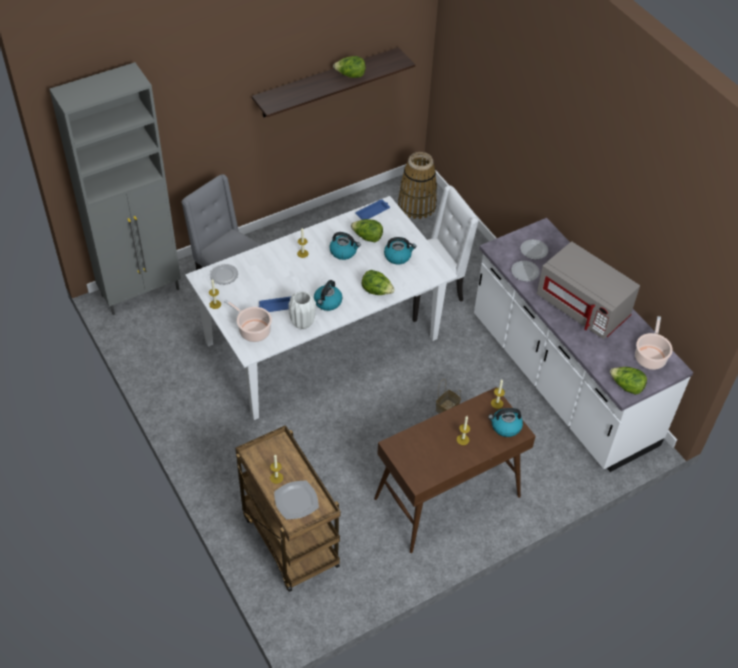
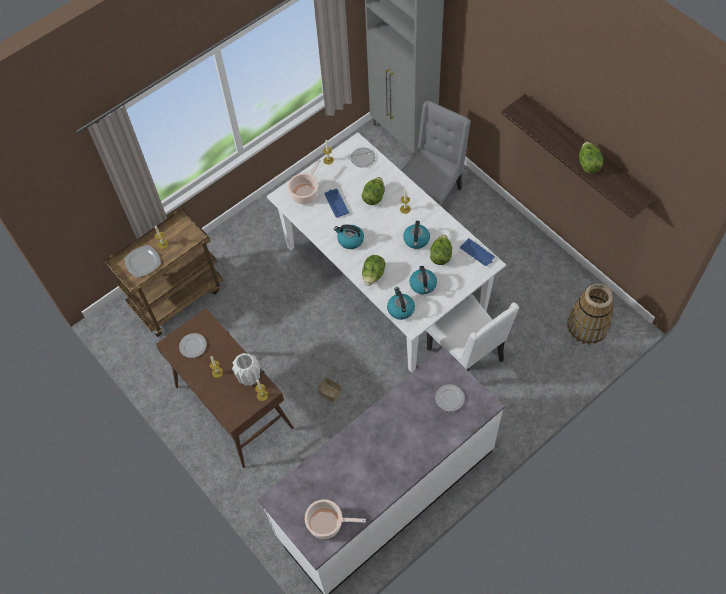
camera: 85 degrees right, 10 degrees up
white vase [288,291,316,329] -> white vase moved to [232,353,260,386]
kettle [488,408,523,437] -> kettle moved to [387,287,415,320]
plate [511,261,540,282] -> plate moved to [179,333,207,358]
grey microwave [537,241,640,339] -> none
lettuce [610,367,647,395] -> lettuce moved to [361,177,385,205]

